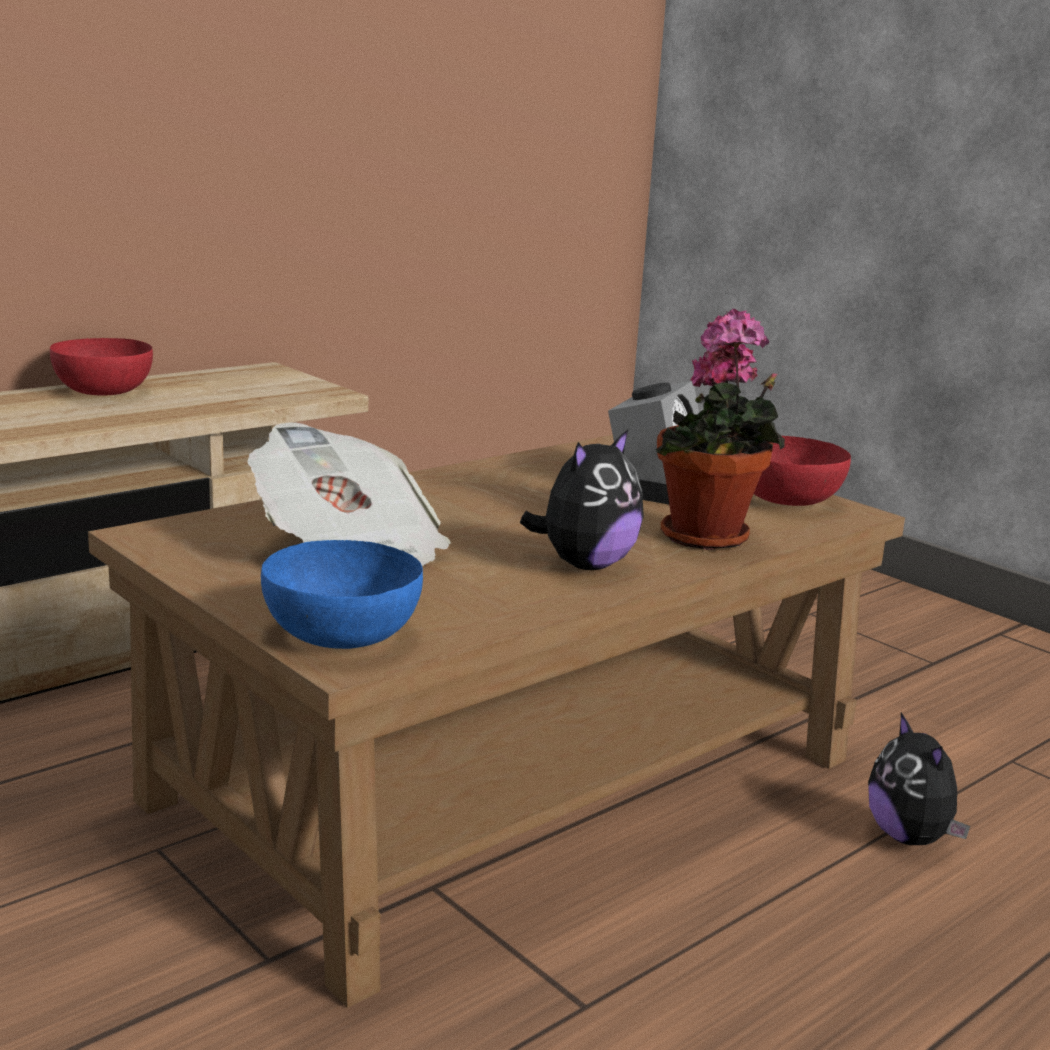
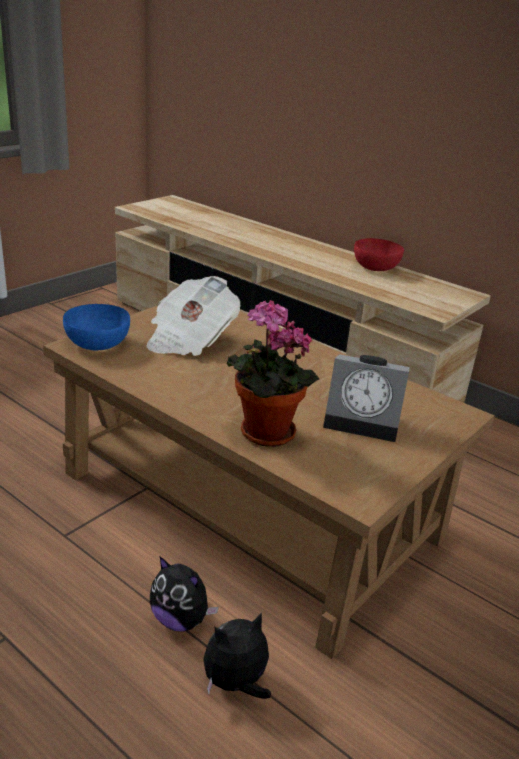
camera: 80 degrees right, 10 degrees up
plush toy [520,428,644,570] -> plush toy moved to [150,557,219,632]
red bowl [754,436,851,506] -> none

